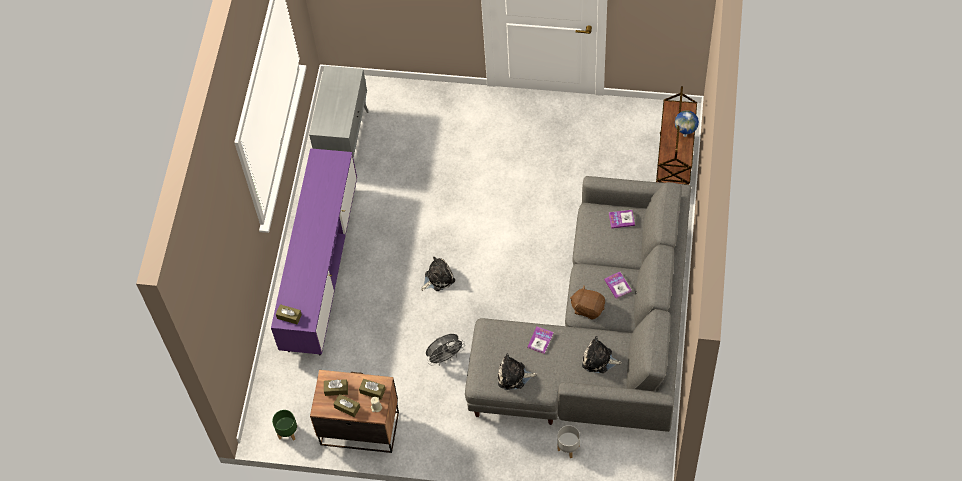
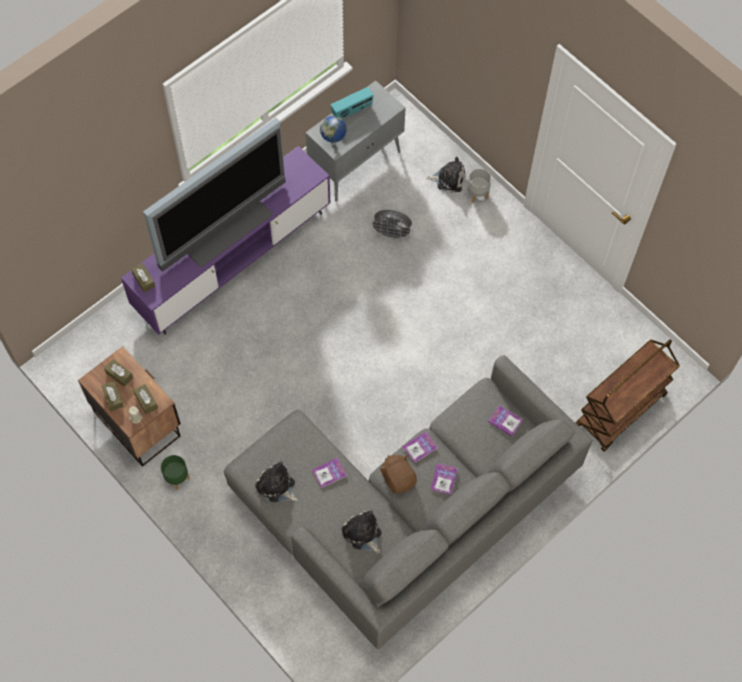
camera: 35 degrees right, 5 degrees up
green planter [272,410,297,441] -> green planter moved to [161,455,189,490]
plush toy [421,257,455,291] -> plush toy moved to [427,157,465,193]
grey fan [426,334,465,366] -> grey fan moved to [370,210,413,241]
grey planter [557,425,580,458] -> grey planter moved to [468,168,492,203]
globe [675,110,699,137] -> globe moved to [320,116,346,145]
none -> television [143,118,286,271]
none -> radio [331,87,374,119]
none -> book [403,432,438,463]

